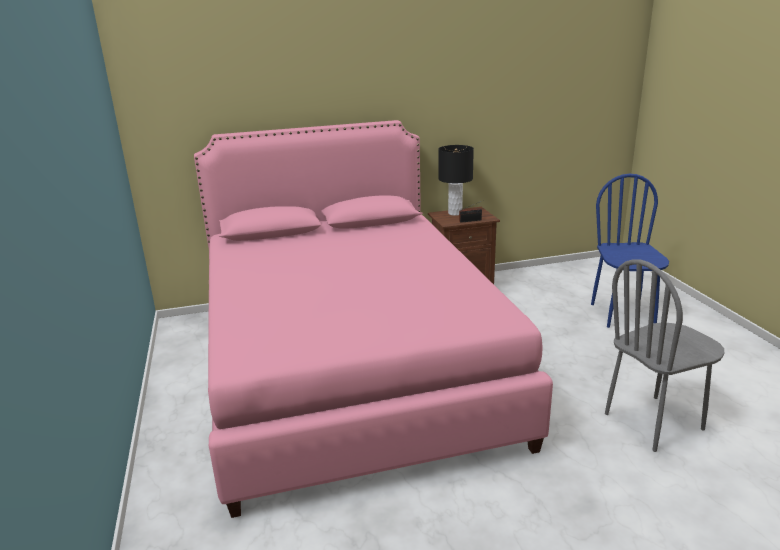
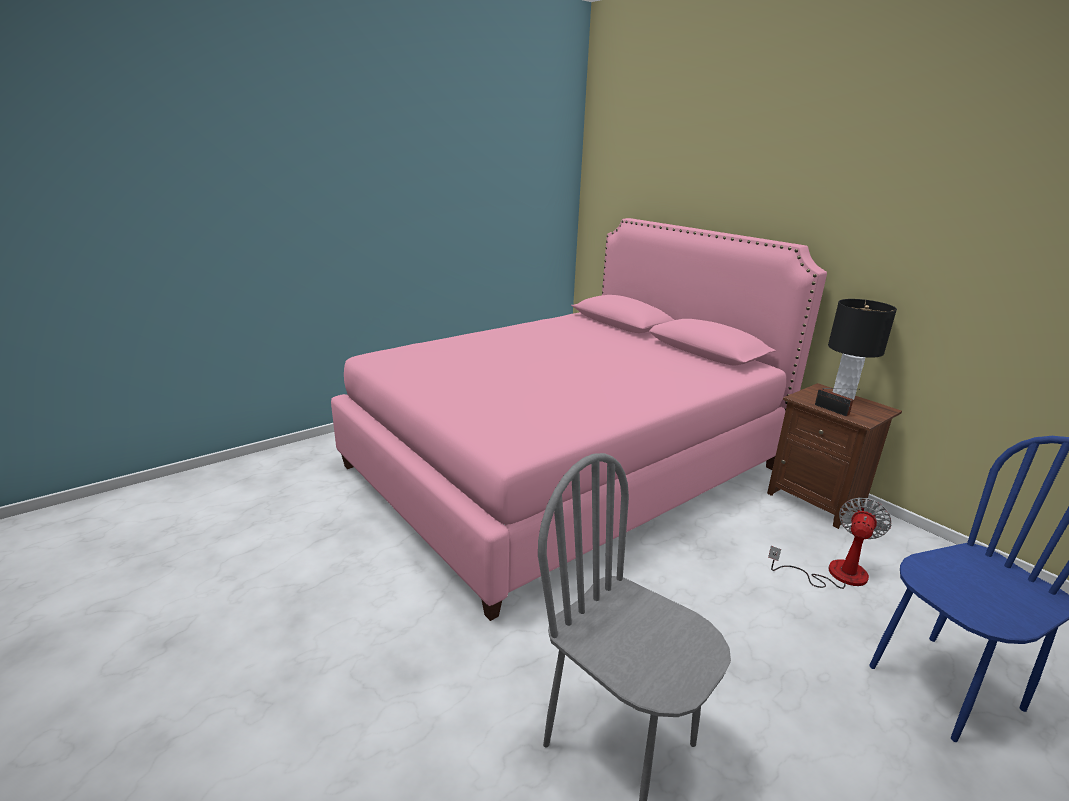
camera: 65 degrees right, 0 degrees up
none -> fan [768,497,891,589]

